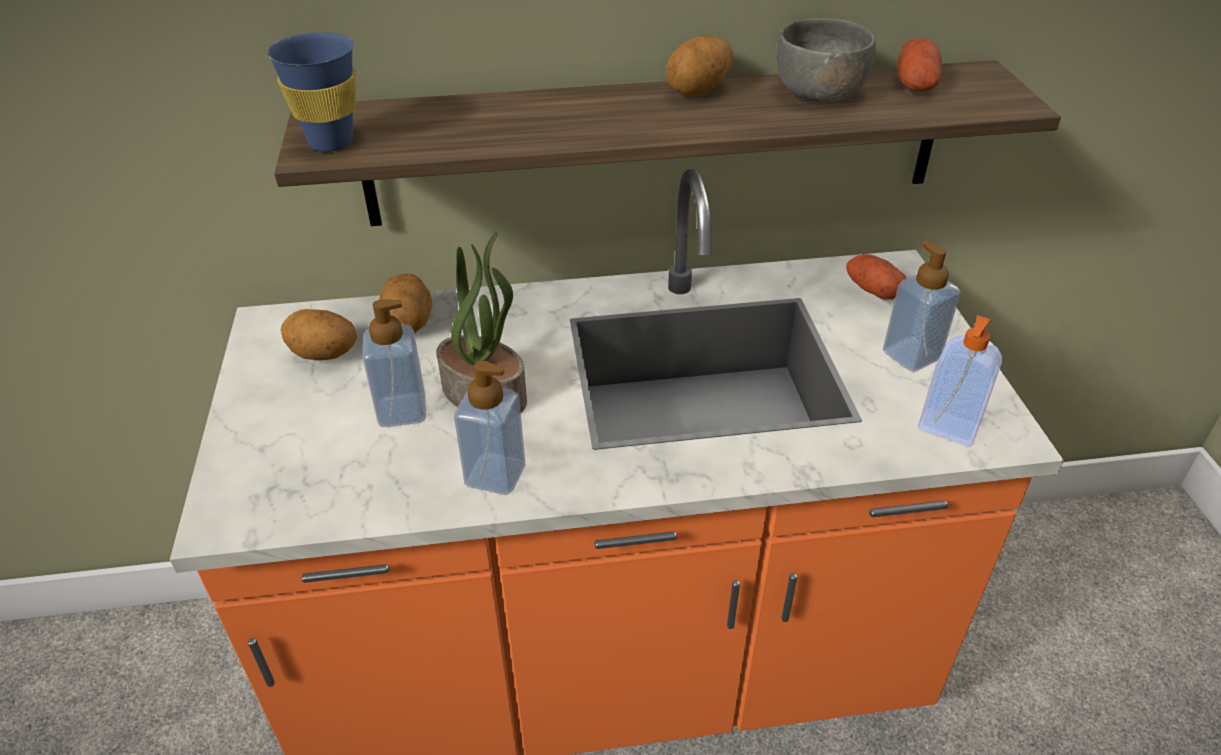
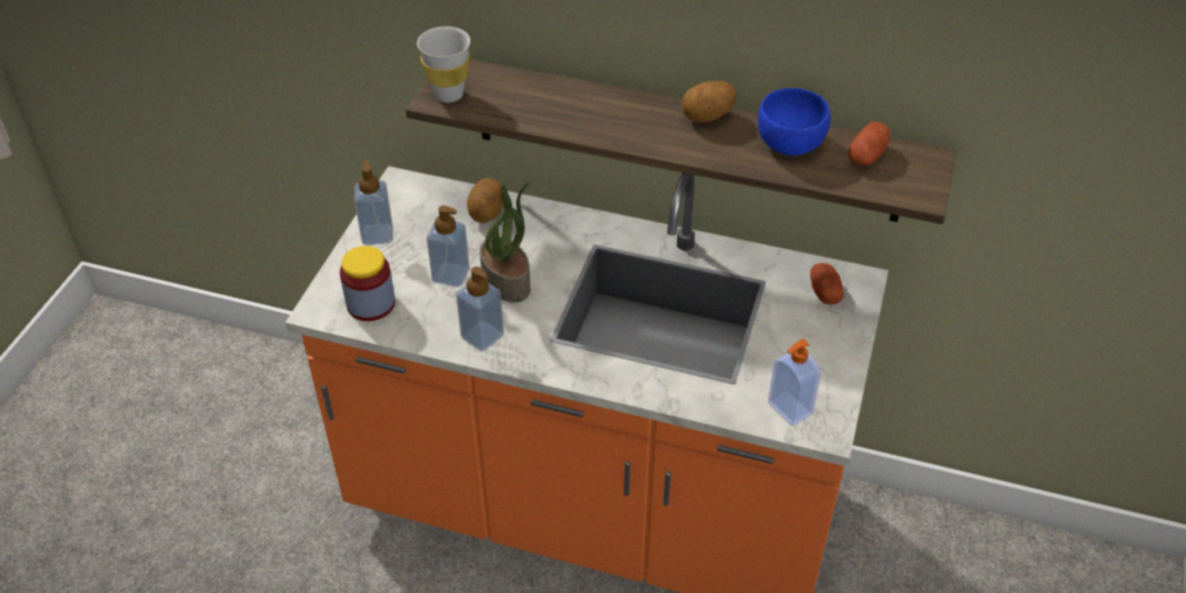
camera: 25 degrees right, 5 degrees up
blue cup [267,32,356,152] -> white cup [417,26,470,103]
potato [281,309,357,360] -> none
grey bowl [777,18,876,102] -> blue bowl [758,88,830,156]
soap dispenser [883,241,961,372] -> soap dispenser moved to [354,160,393,245]
none -> jar [340,246,395,321]

